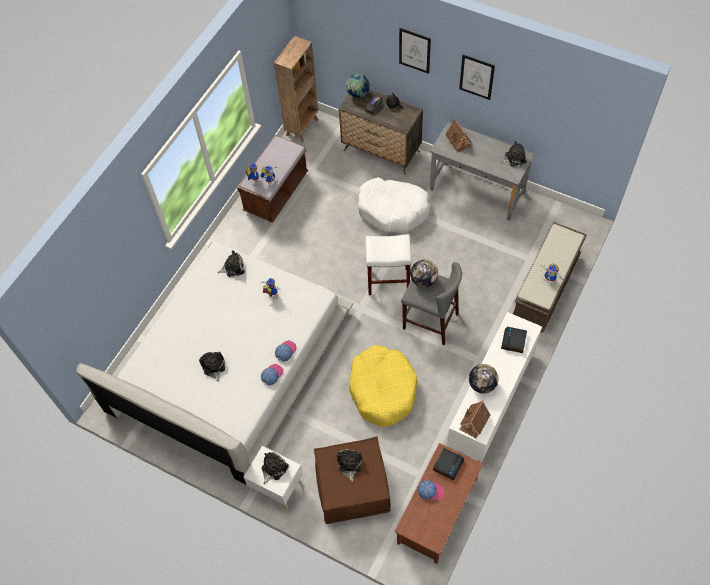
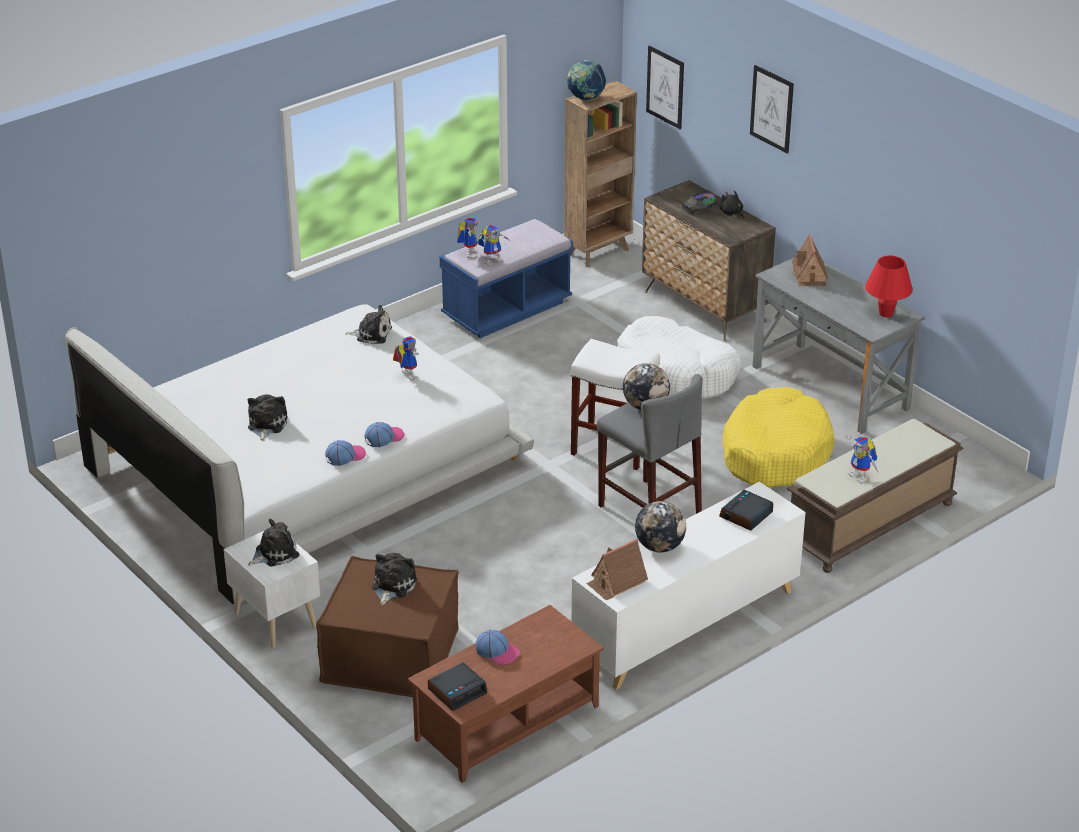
camera: 20 degrees right, 25 degrees down
brown bench [237,135,308,223] -> blue bench [440,219,573,338]
globe [346,73,370,98] -> globe moved to [566,60,606,101]
yellow dog bed [349,345,417,427] -> yellow dog bed moved to [723,387,835,487]
alarm clock [433,448,464,480] -> alarm clock moved to [428,662,487,711]
picture [459,55,495,100] -> picture moved to [646,45,684,129]
plush toy [500,141,527,167] -> red table lamp [865,255,912,317]

